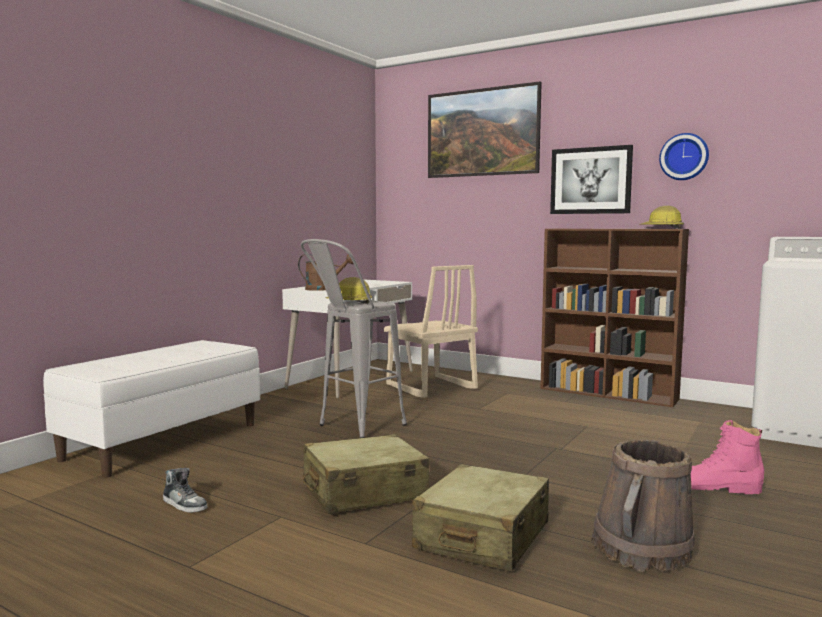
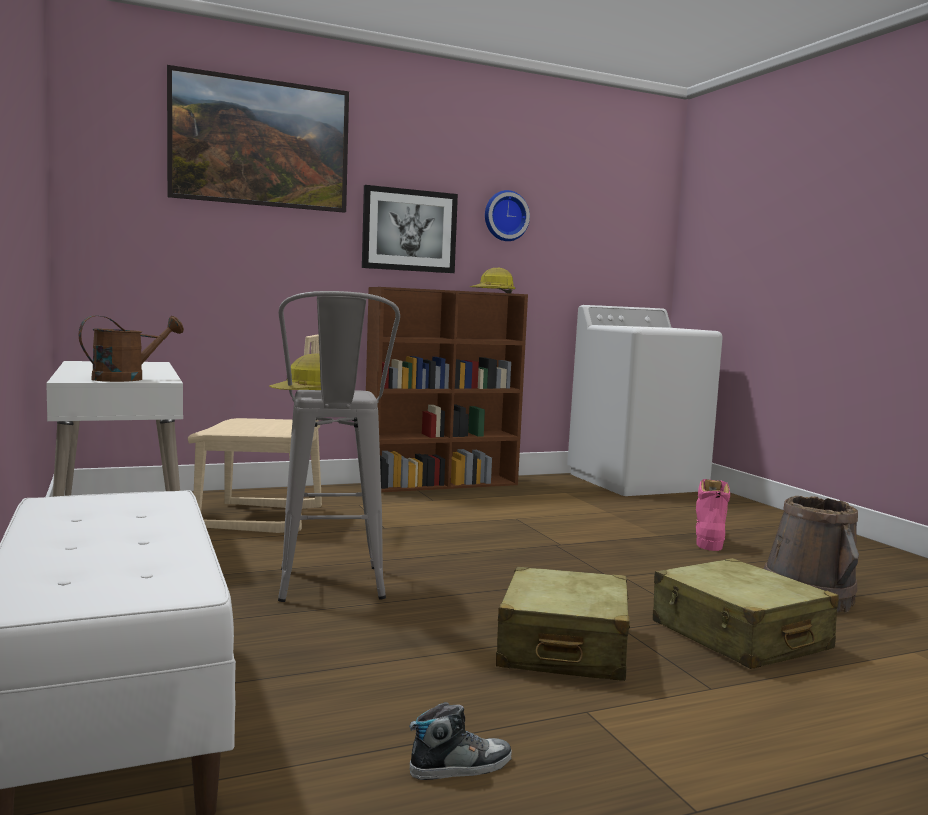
camera: 55 degrees left, 0 degrees up
pink boot [691,420,764,494] -> pink boot turned 150 degrees clockwise [696,479,730,551]

